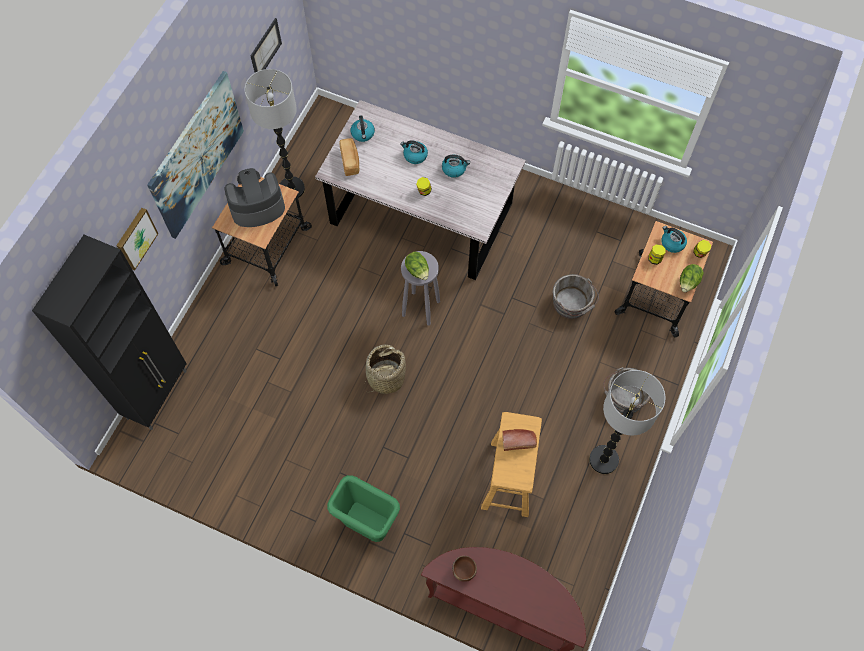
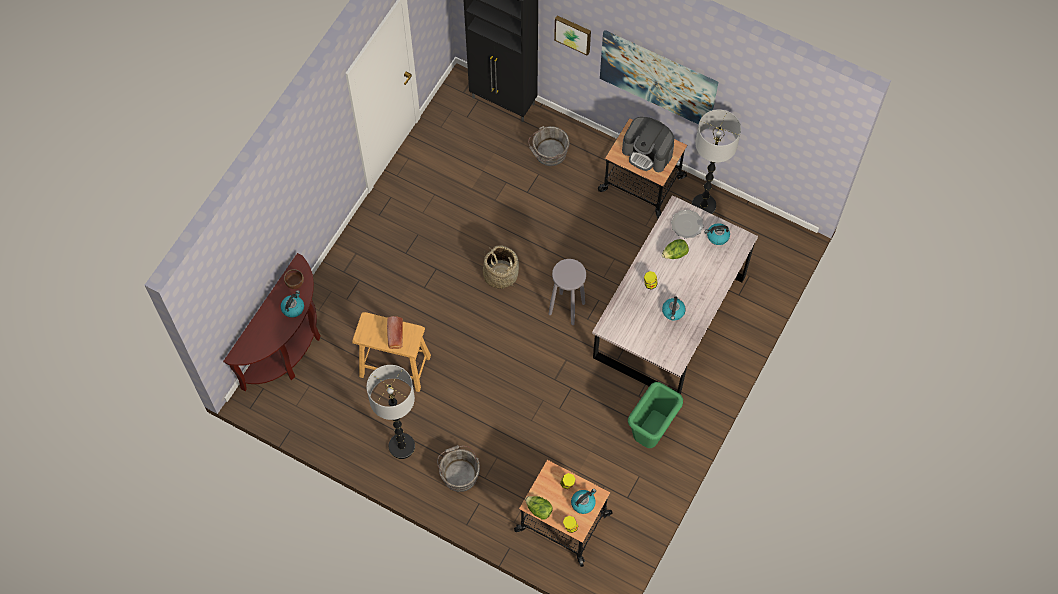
camera: 95 degrees right, 0 degrees up
coffee machine [225,168,285,227] -> coffee machine turned 135 degrees clockwise [622,117,674,172]
picture [251,18,282,73] -> none
green trash can [327,475,400,542] -> green trash can moved to [628,382,683,448]
bread [339,138,359,176] -> plate [671,210,704,238]
kettle [400,140,428,164] -> kettle moved to [281,290,304,318]
lettuce [405,252,429,280] -> lettuce moved to [662,239,689,259]
grey bucket [553,274,599,319] -> grey bucket moved to [528,126,570,166]

